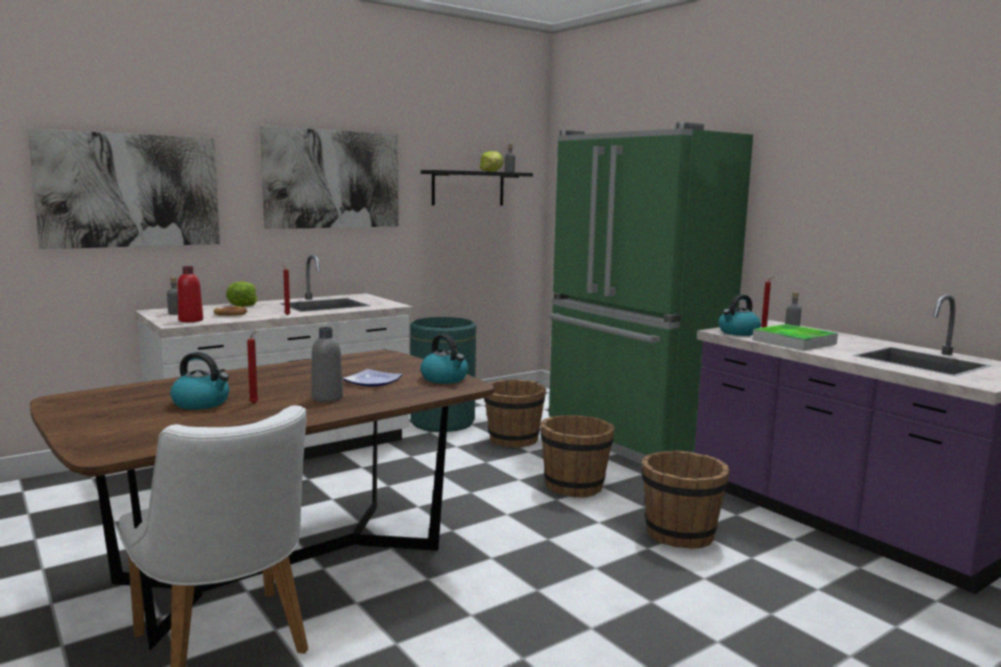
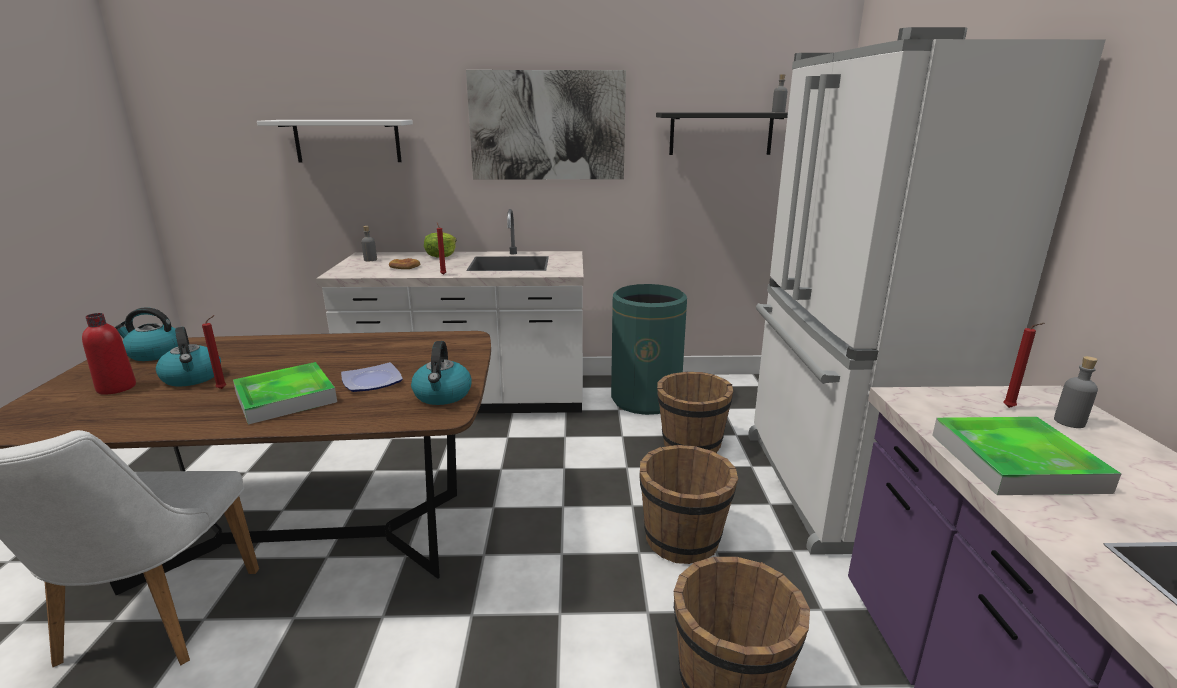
camera: 35 degrees right, 10 degrees up
picture [28,129,220,249] -> white shelf [257,120,413,163]
red bottle [177,266,203,322] -> red bottle moved to [82,313,136,395]
grey bottle [311,327,343,402] -> tray [233,362,337,424]
lettuce [480,151,504,172] -> none
green fridge [549,122,753,464] -> white fridge [748,27,1106,555]
kettle [719,294,761,336] -> kettle moved to [115,307,178,361]

